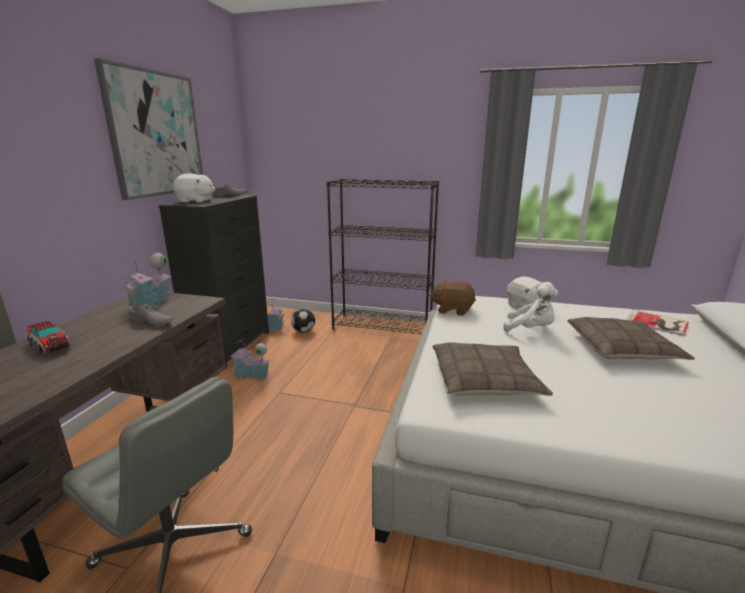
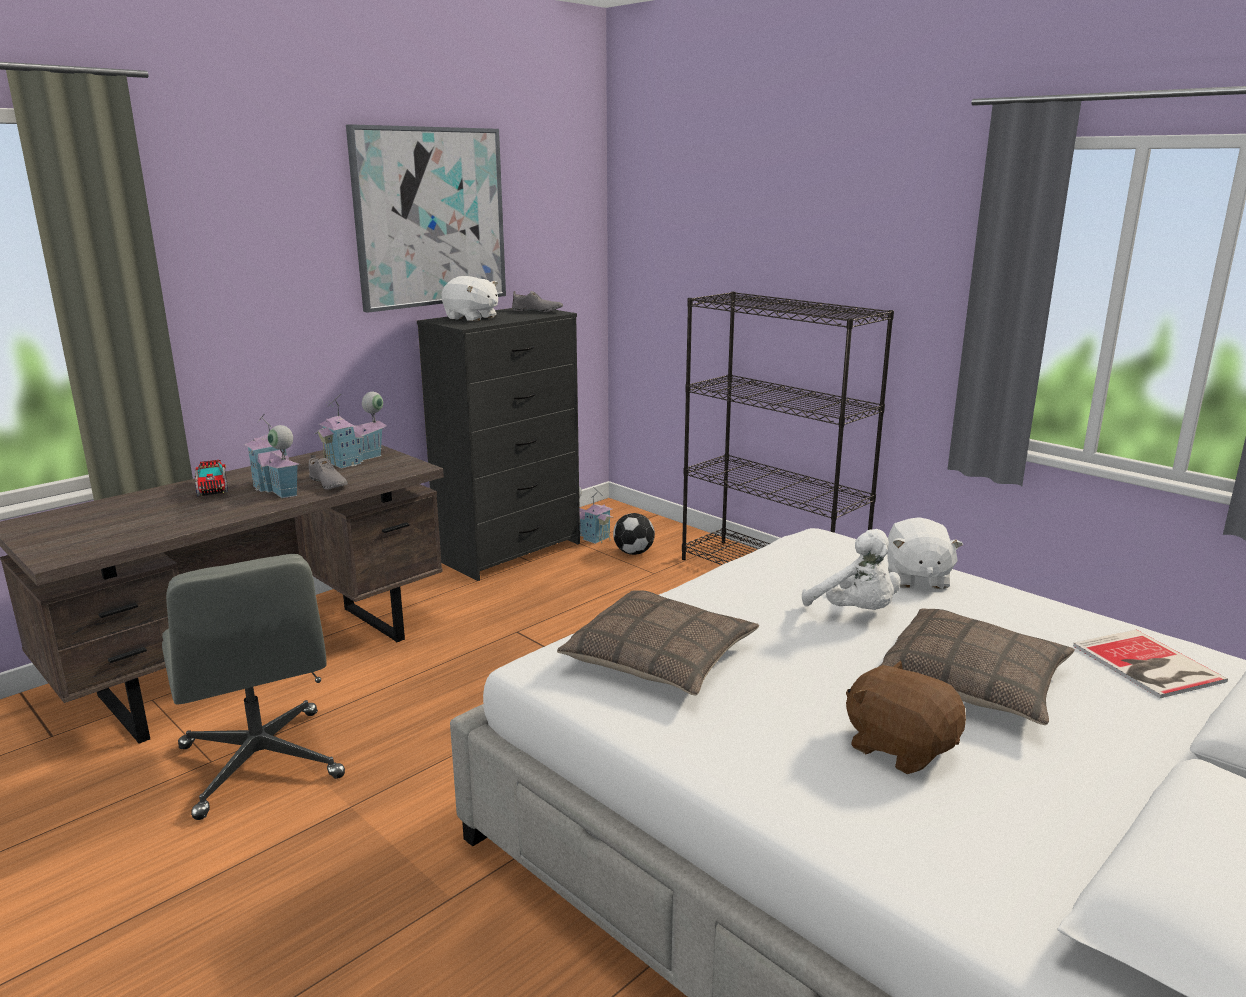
camera: 30 degrees right, 0 degrees up
toy house [230,339,270,379] -> toy house moved to [244,413,299,498]
brown plush toy [429,280,476,316] -> brown plush toy moved to [846,660,966,774]

